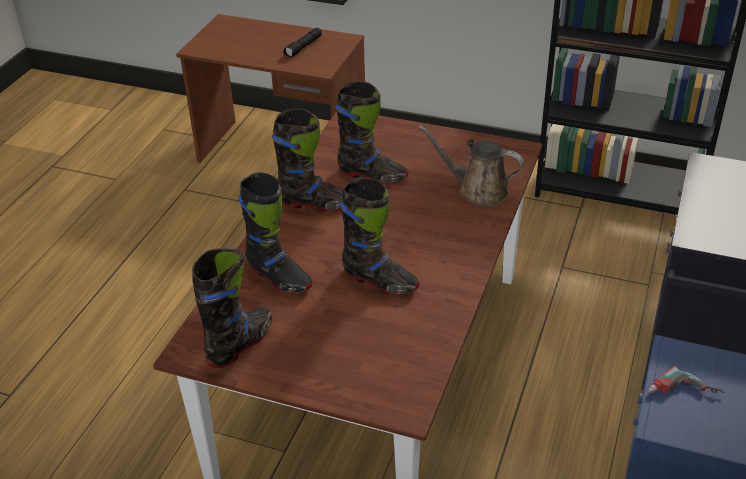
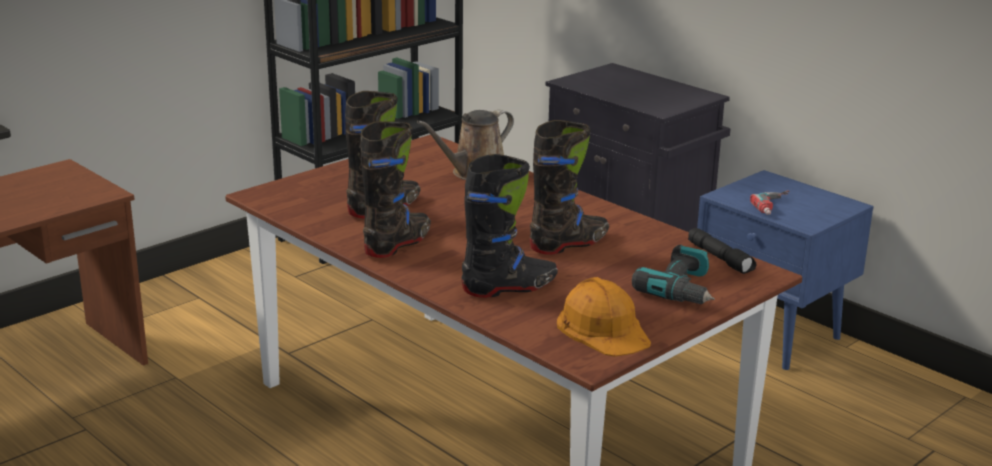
camera: 65 degrees left, 15 degrees down
black boot [192,248,272,368] -> orange hard hat [557,277,651,357]
black flashlight [283,28,322,57] -> black flashlight moved to [688,228,757,274]
none -> power drill [632,245,715,304]

